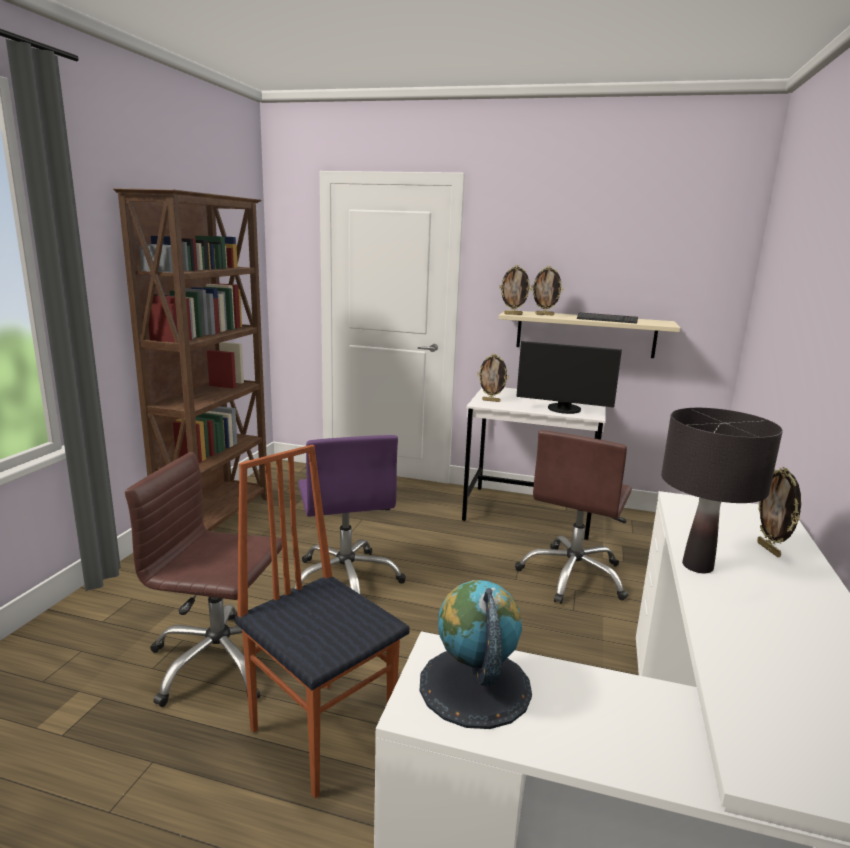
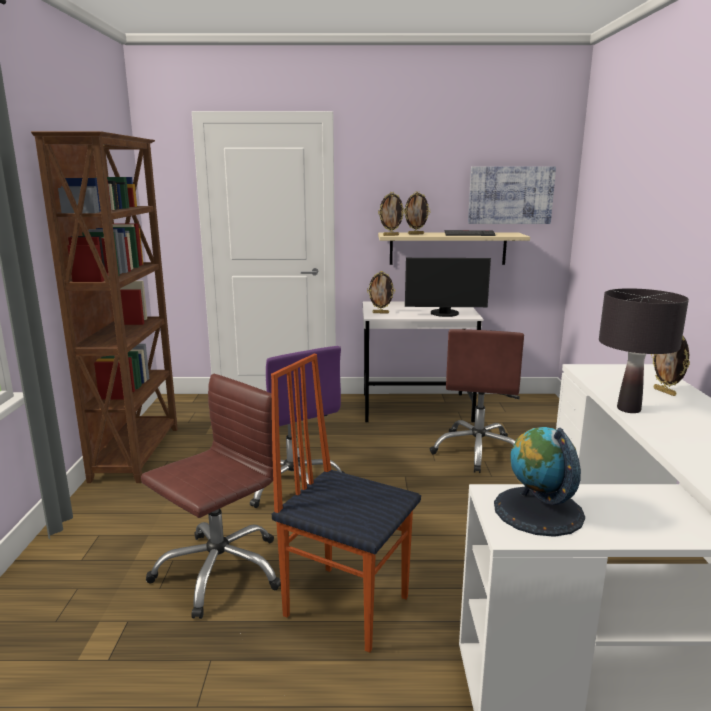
camera: 15 degrees left, 0 degrees up
brown office chair [125,452,282,707] -> brown office chair turned 135 degrees clockwise [141,374,281,619]
none -> picture [468,166,556,224]

